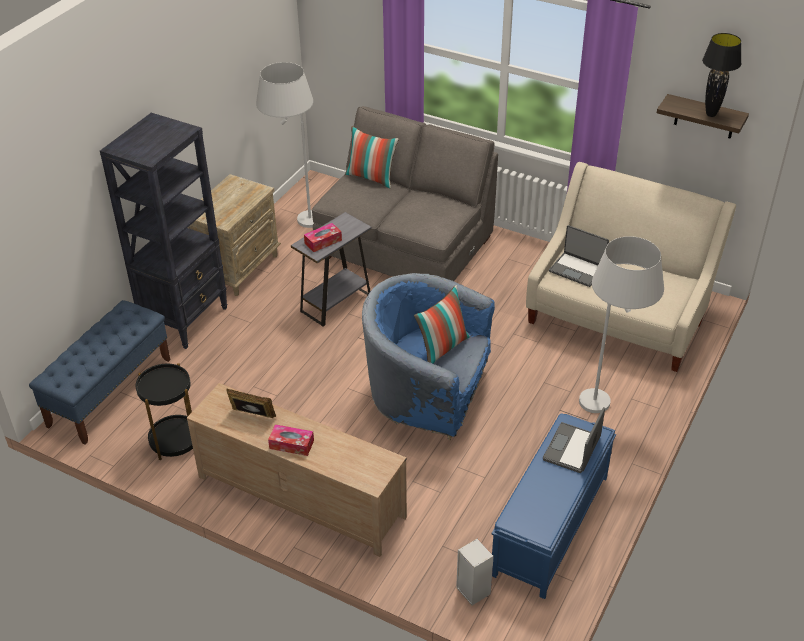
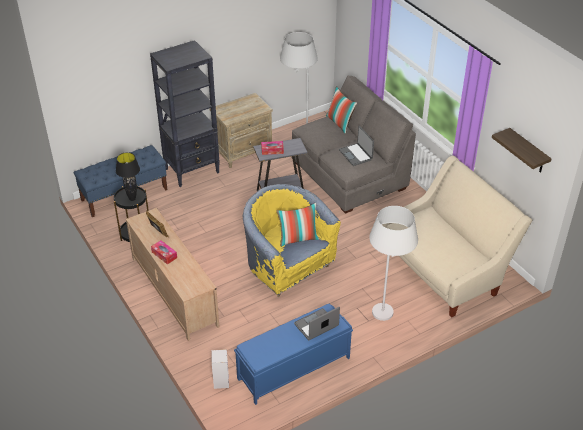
camera: 30 degrees right, 0 degrees up
blue armchair [362,273,495,441] -> yellow armchair [242,184,341,297]
laptop [549,225,609,287] -> laptop moved to [339,126,374,166]
black table lamp [702,33,742,117] -> black table lamp moved to [116,152,140,201]

